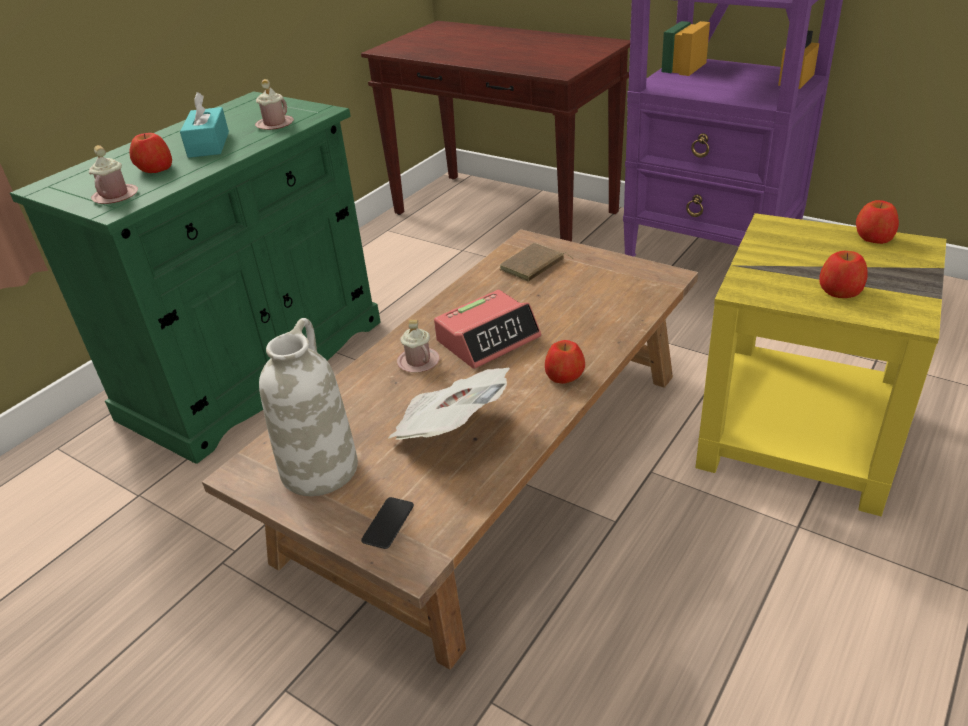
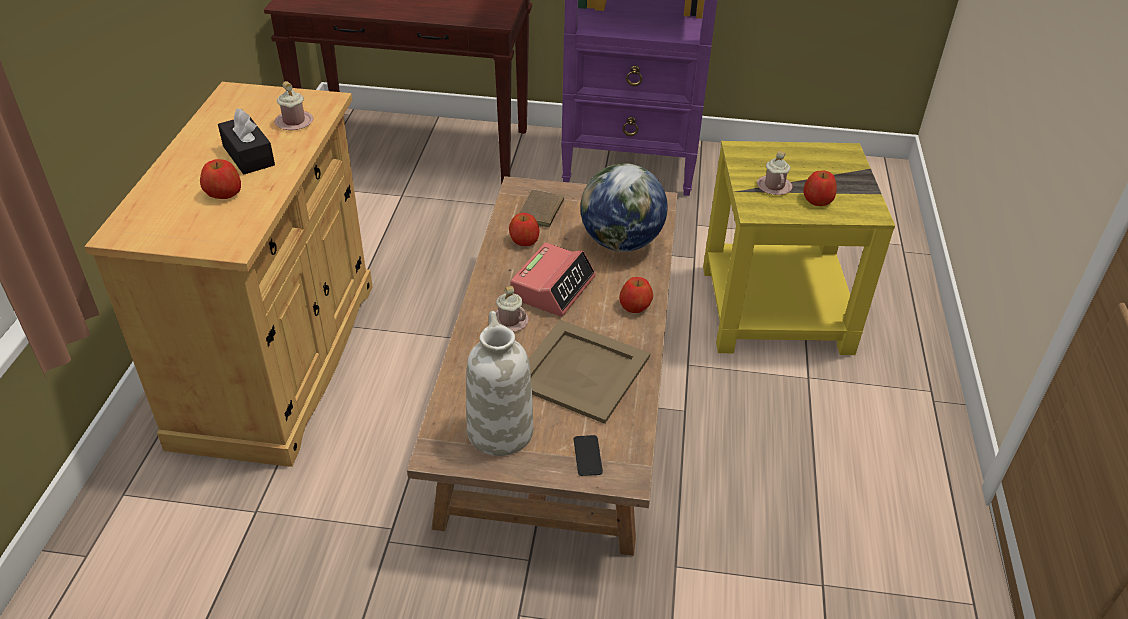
camera: 30 degrees left, 5 degrees up
green cabinet [10,91,381,464] -> beige cabinet [84,82,373,467]
pink mug [89,145,138,204] -> pink mug moved to [757,151,793,195]
turquoise tissue box [180,92,229,158] -> black tissue box [218,108,275,174]
newspaper [389,367,510,440] -> beige tray [529,320,650,424]
apple [856,200,899,244] -> apple moved to [509,213,539,246]
none -> globe [580,163,668,252]

